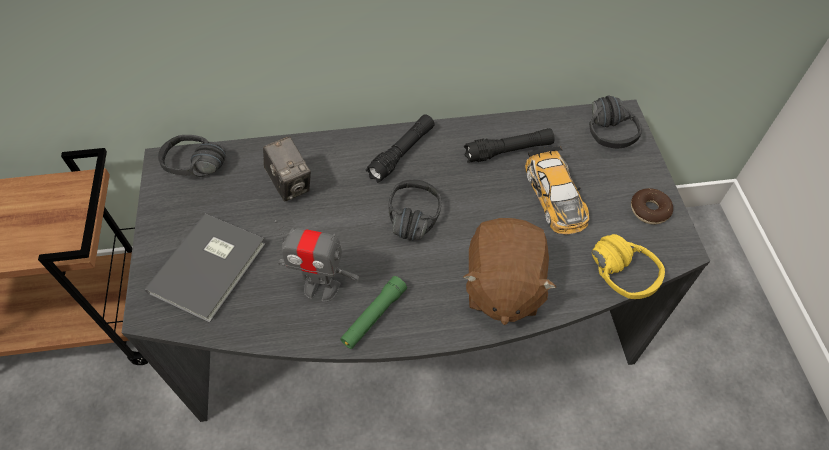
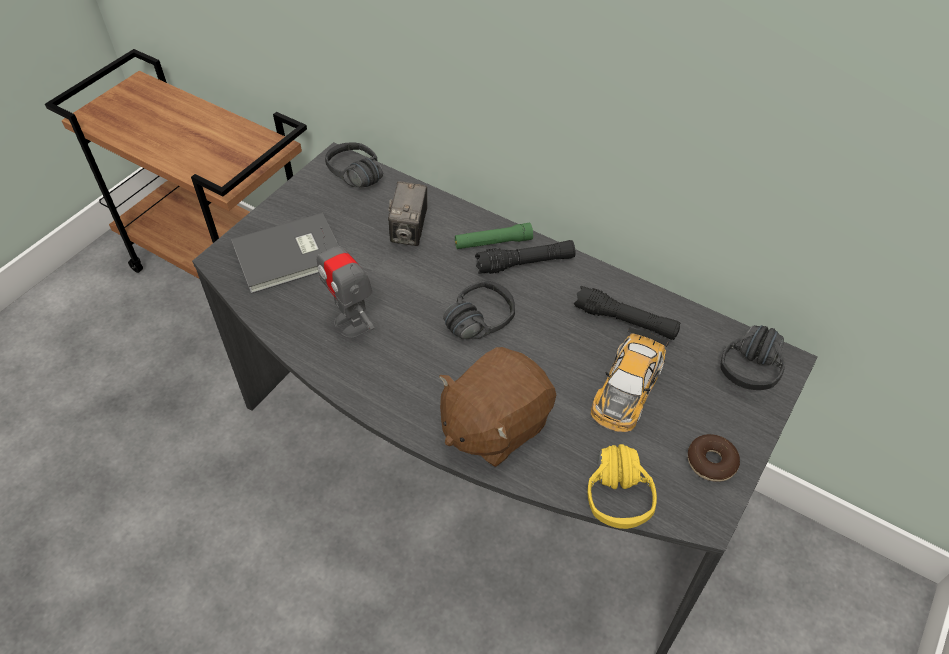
camera: 40 degrees right, 5 degrees down
green flashlight [340,276,407,349] -> green flashlight moved to [455,223,533,249]

